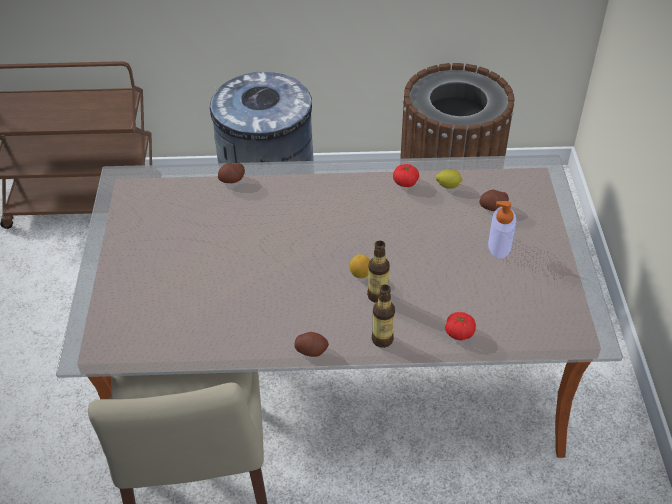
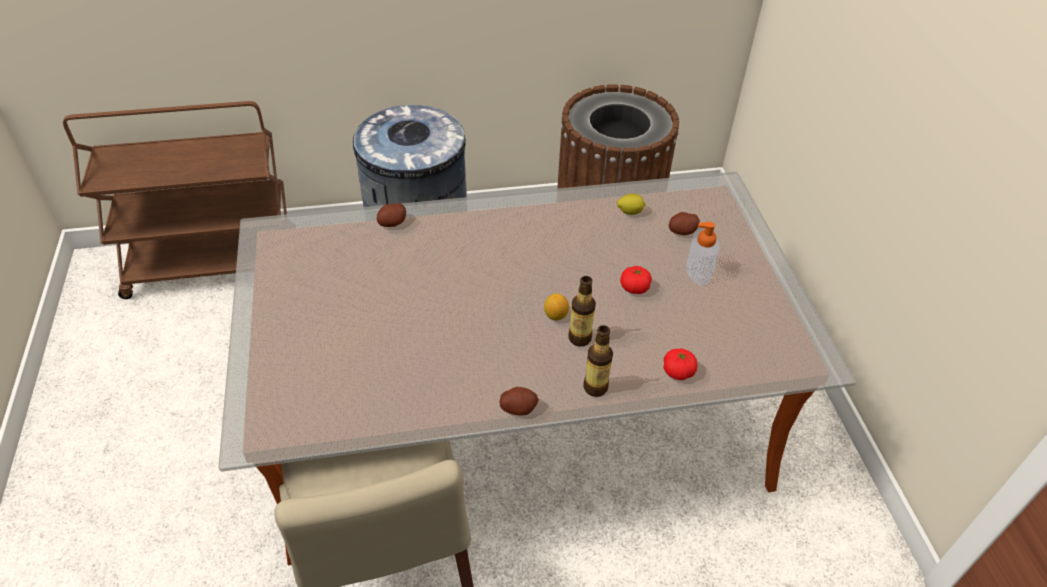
camera: 10 degrees left, 0 degrees up
tomato [393,164,419,187] -> tomato moved to [620,266,652,294]

